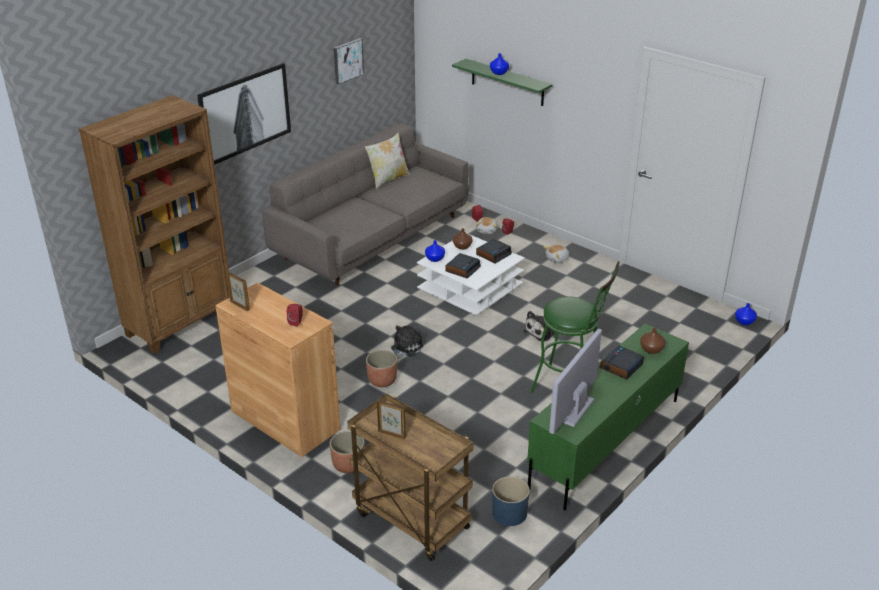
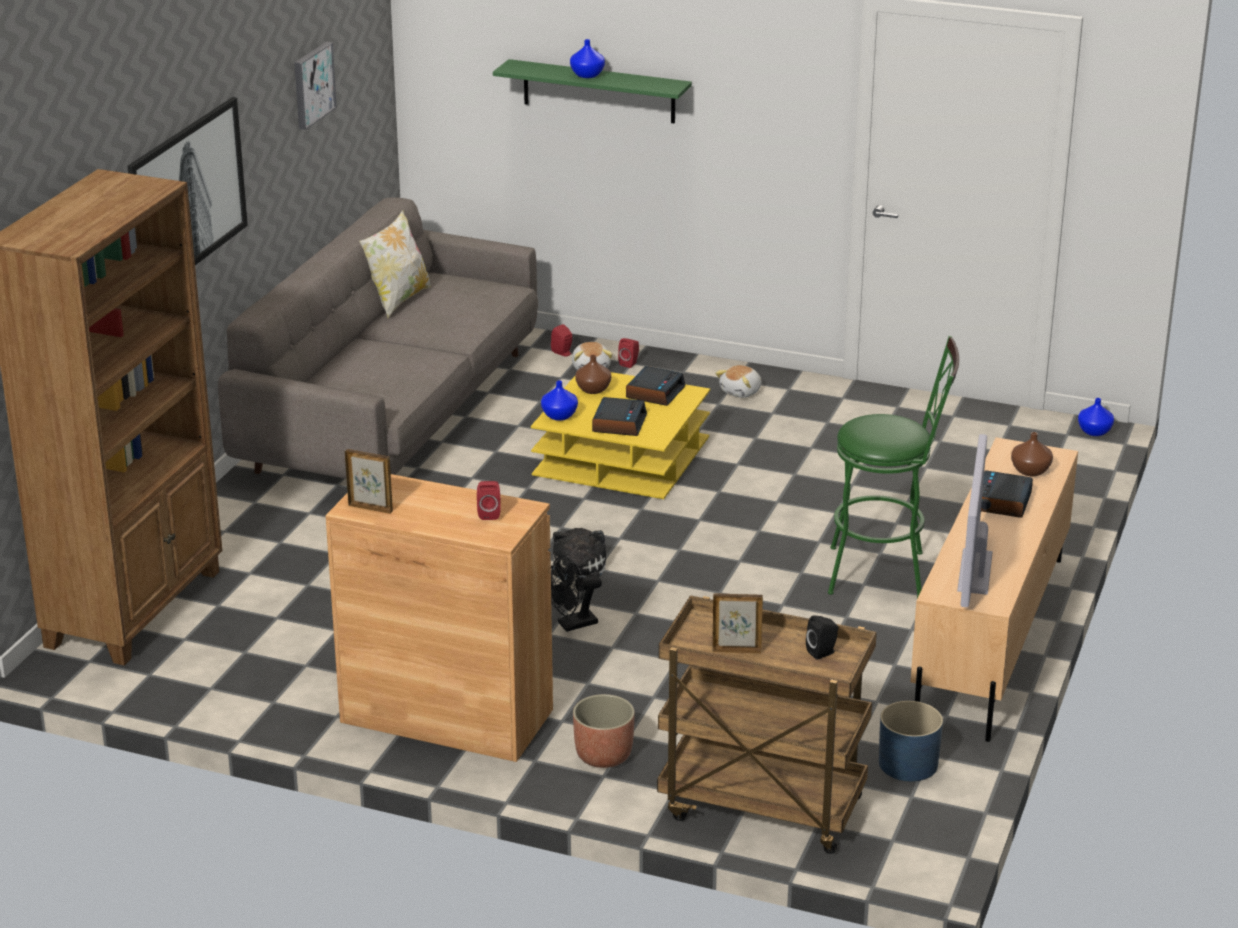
camera: 20 degrees left, 5 degrees down
planter [366,350,397,387] -> black fan [551,555,602,632]
white coffee table [417,234,525,316] -> yellow coffee table [531,372,710,499]
plush toy [524,311,555,341] -> none
green tv stand [527,324,689,510] -> beige tv stand [911,437,1078,742]
none -> black speaker [806,616,838,660]

